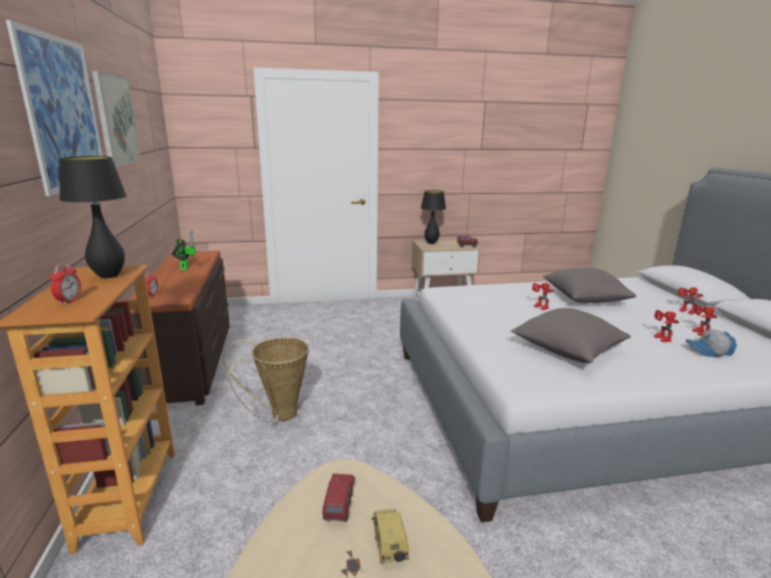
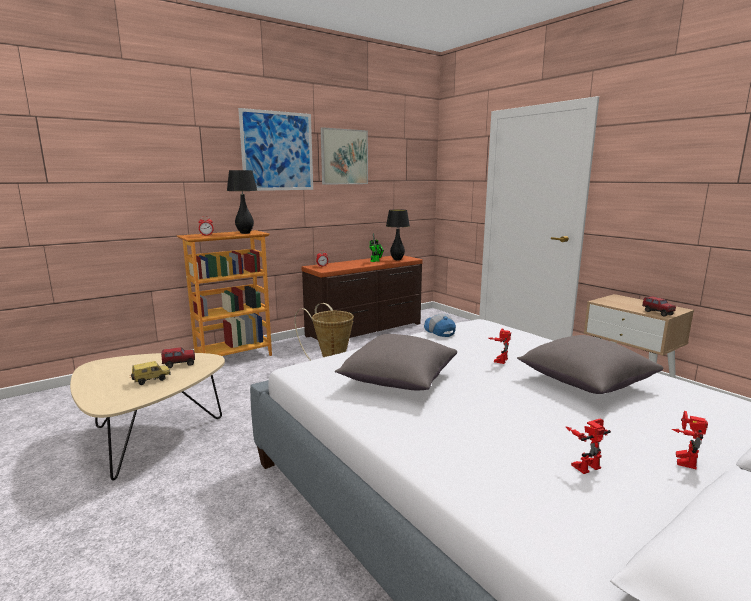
camera: 65 degrees right, 5 degrees down
black table lamp [421,190,446,244] -> black table lamp moved to [386,209,410,260]
toy robot [654,310,679,342] -> none
cap [685,329,737,357] -> cap moved to [424,314,456,337]

